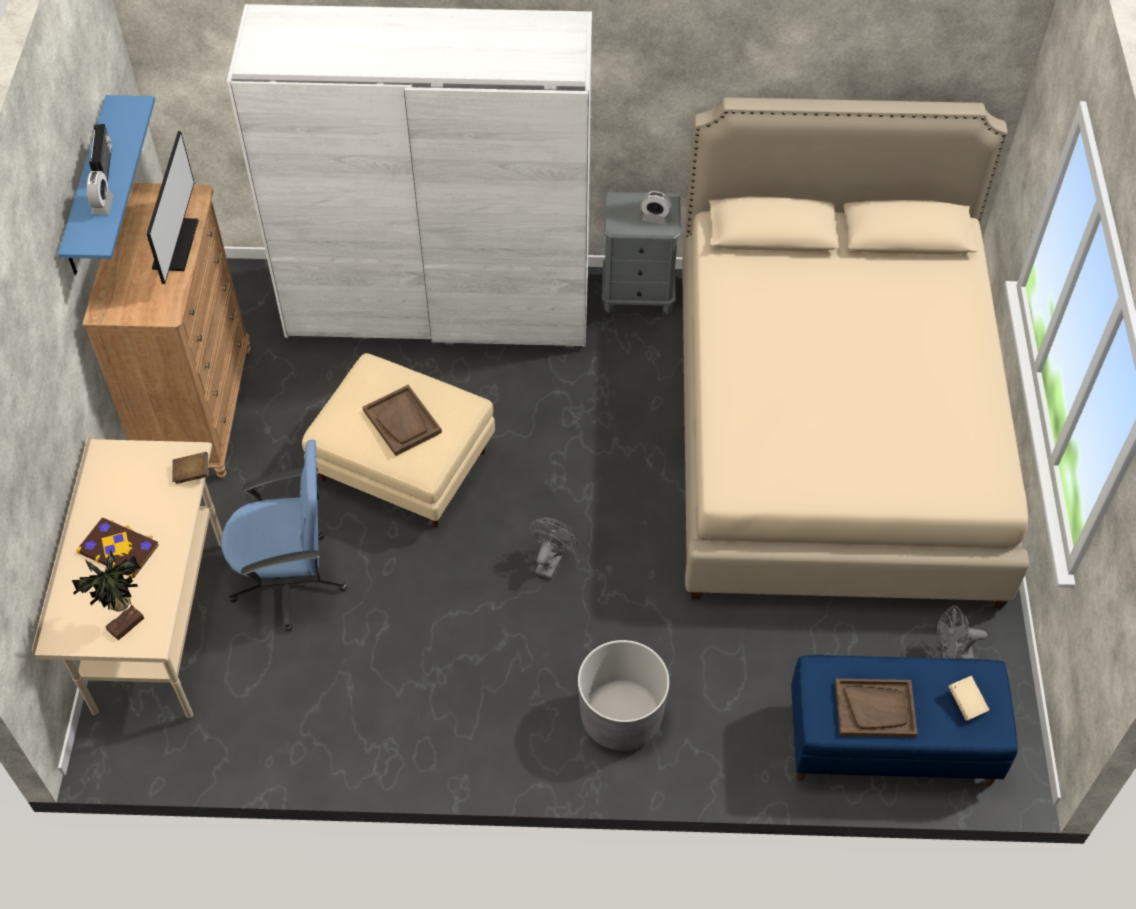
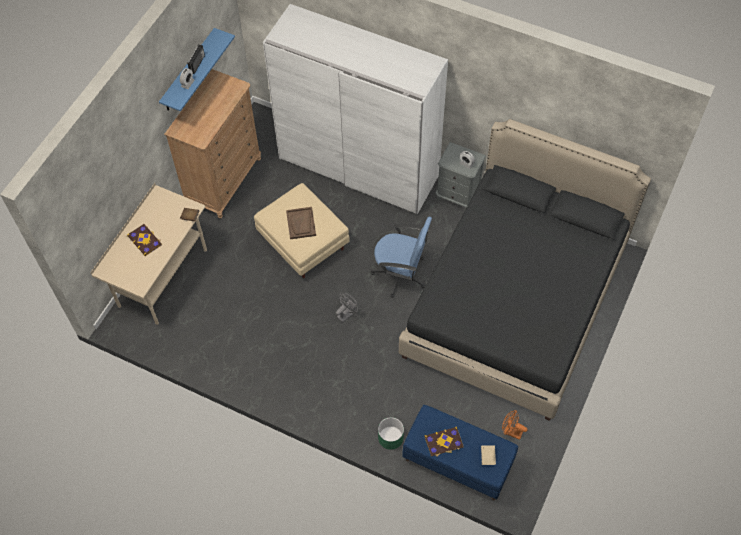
camera: 25 degrees right, 5 degrees up
potted plant [72,549,144,640] -> none
monitor [147,131,199,284] -> none
blue office chair [221,440,347,632] -> blue office chair moved to [371,217,432,298]
grey planter [578,640,670,751] -> none
beige bed [682,97,1030,608] -> black bed [399,119,651,420]
brown tray [835,679,918,737] -> book [425,427,464,457]
grey fan [937,605,987,659] -> orange fan [502,410,527,440]
none -> green planter [378,417,404,450]

